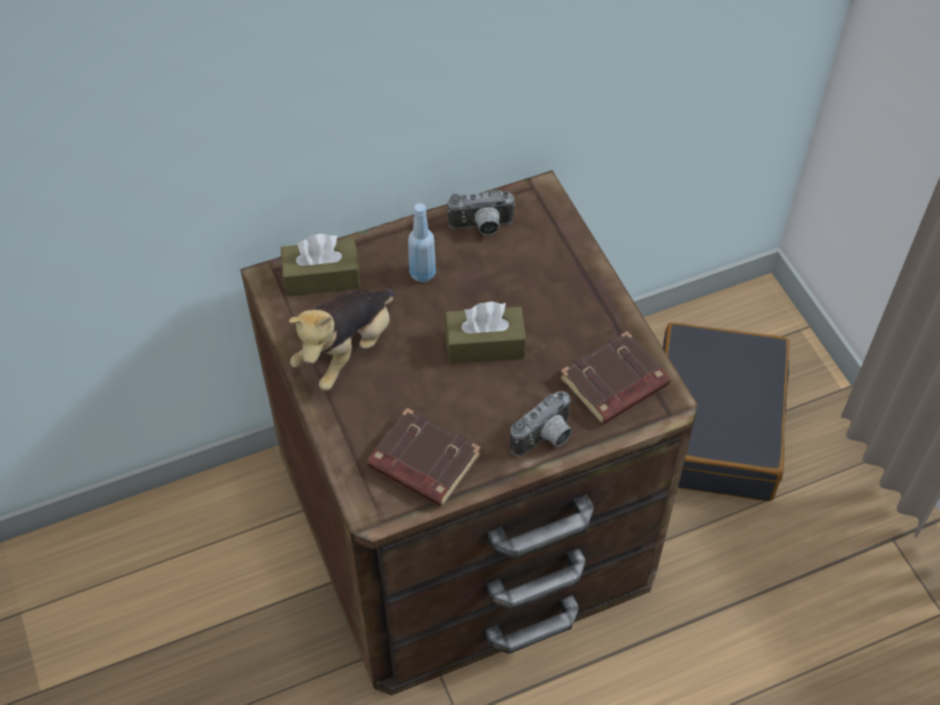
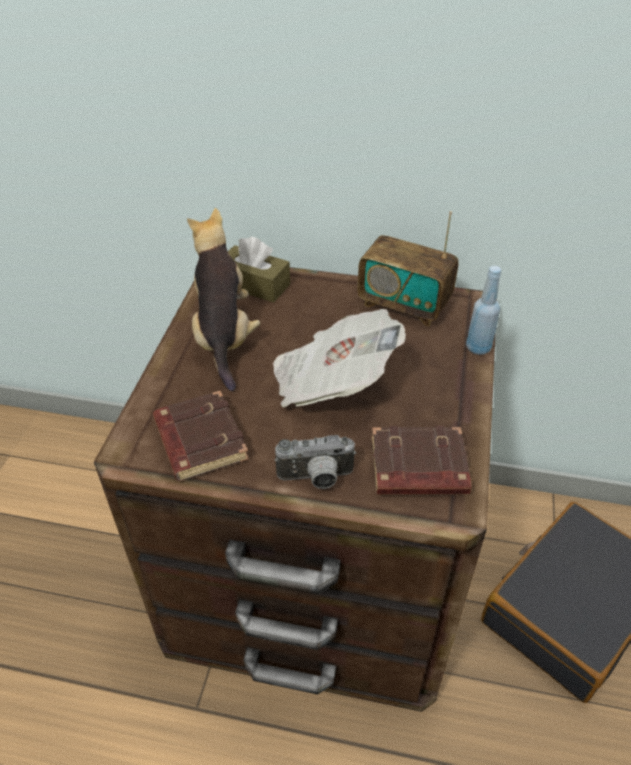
camera: 35 degrees right, 10 degrees down
plush toy [289,288,395,391] -> plush toy turned 105 degrees clockwise [187,208,261,391]
blue bottle [408,203,436,282] -> blue bottle moved to [466,266,501,355]
brown tissue box [445,301,526,364] -> newspaper [273,309,406,407]
camera [447,190,516,235] -> radio [357,211,459,327]

